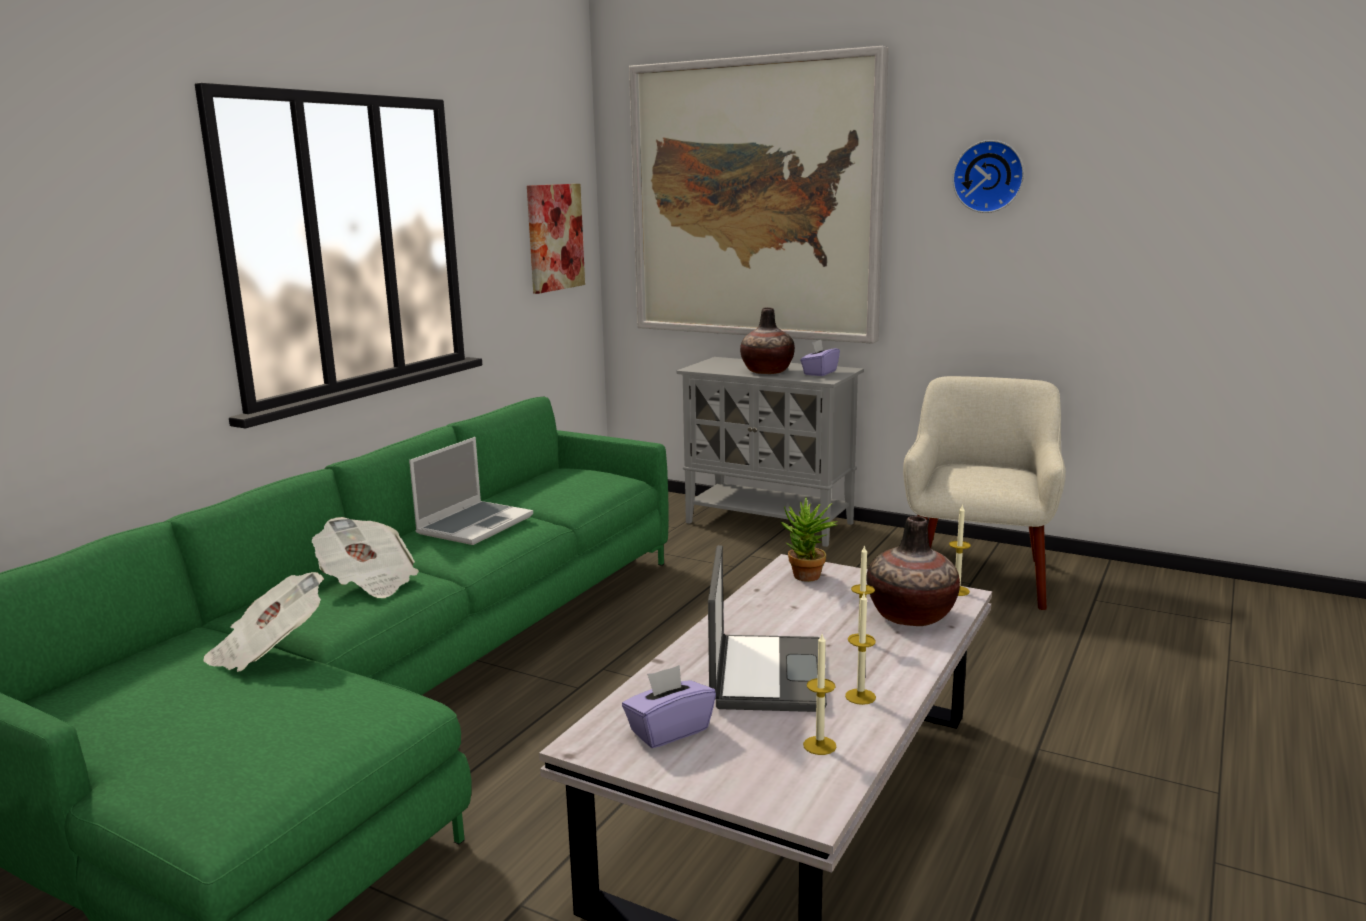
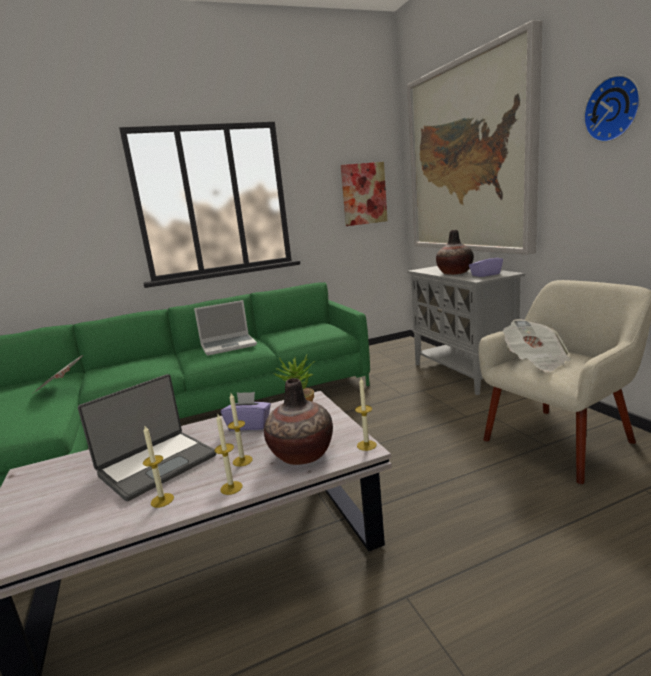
camera: 40 degrees right, 0 degrees up
newspaper [312,517,419,598] -> newspaper moved to [503,319,571,372]
purple tissue box [622,665,716,748] -> purple tissue box moved to [221,392,271,431]
candle [803,634,837,755] -> candle moved to [214,414,243,495]

